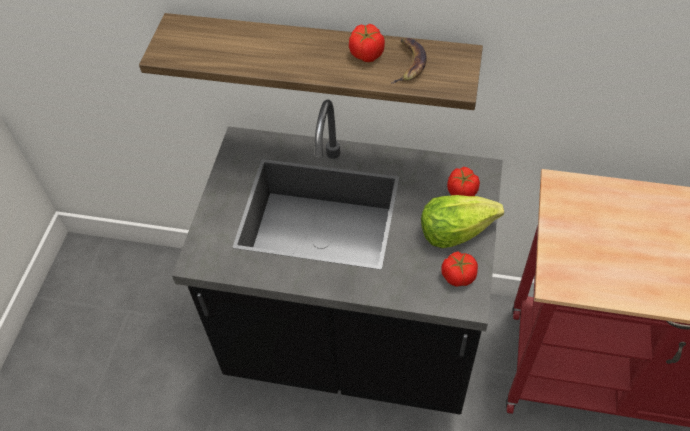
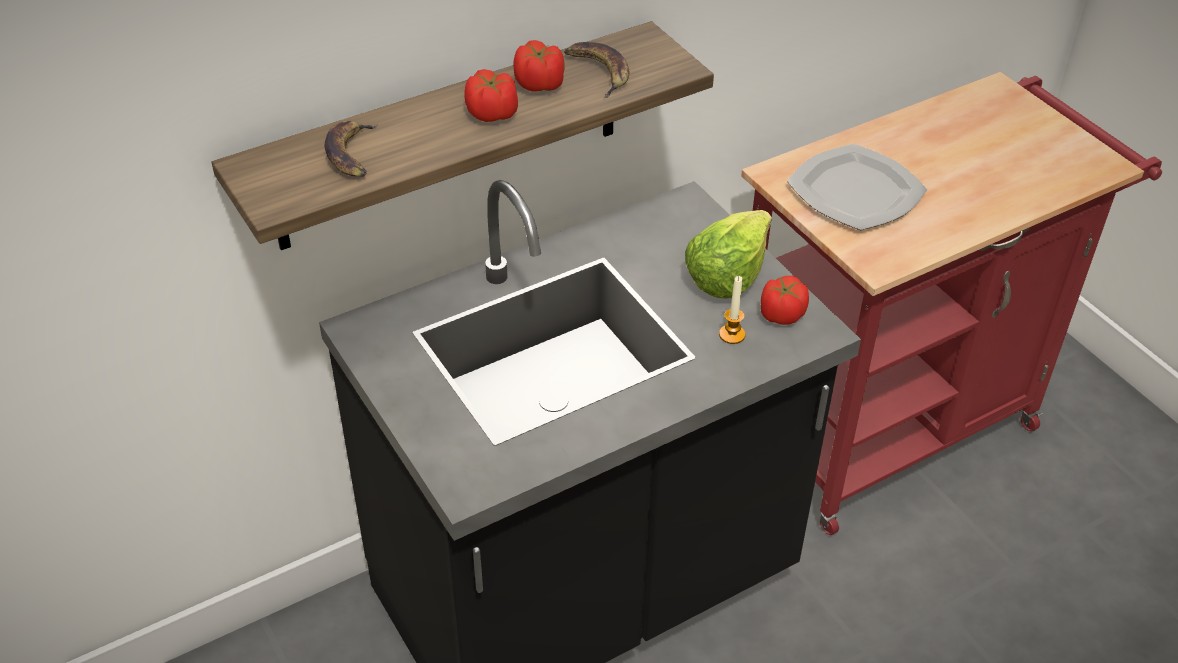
camera: 45 degrees left, 10 degrees down
tomato [447,167,480,196] -> tomato moved to [464,69,518,122]
none -> banana [325,121,378,177]
none -> candle [719,276,745,344]
none -> plate [787,144,928,230]

